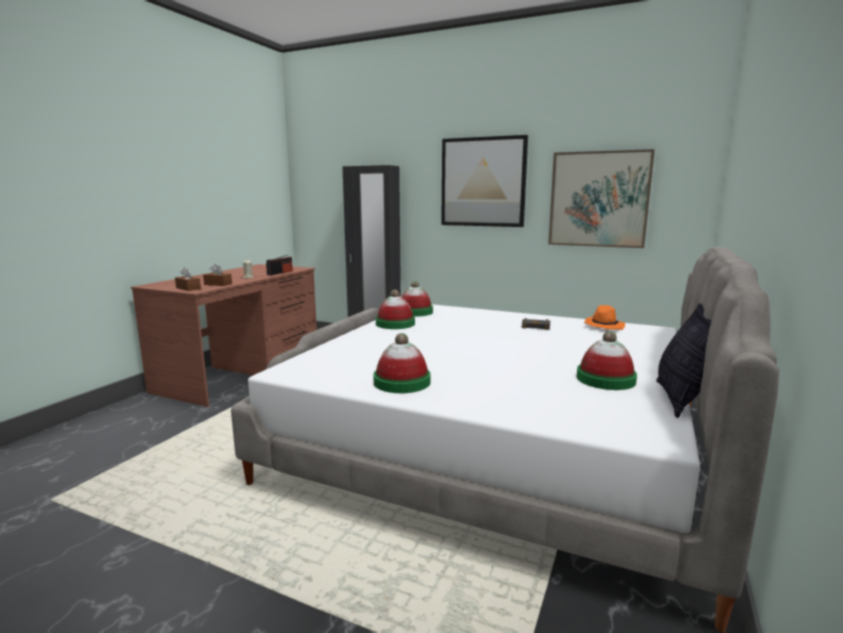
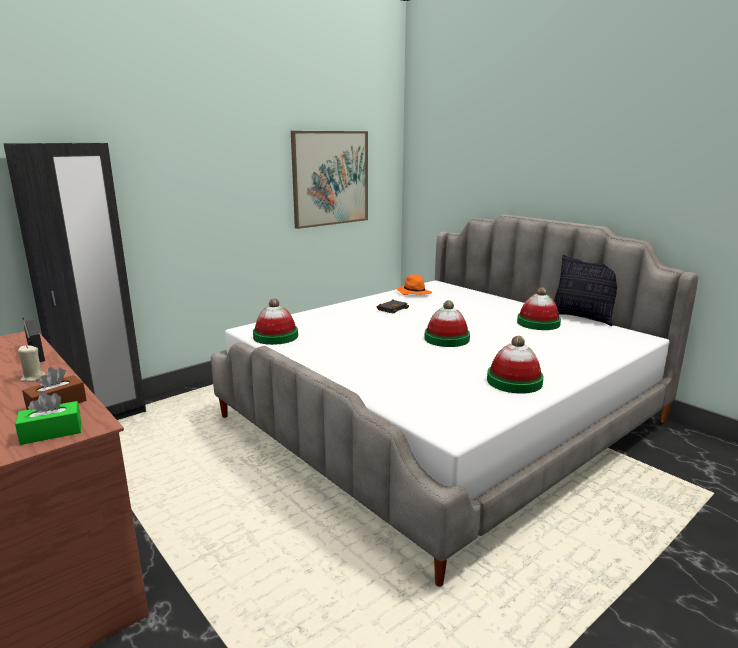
camera: 65 degrees left, 5 degrees up
brown tissue box [175,267,201,291] -> green tissue box [15,392,81,445]
hat [376,290,415,329] -> hat moved to [424,300,470,347]
picture [441,135,528,227] -> none

